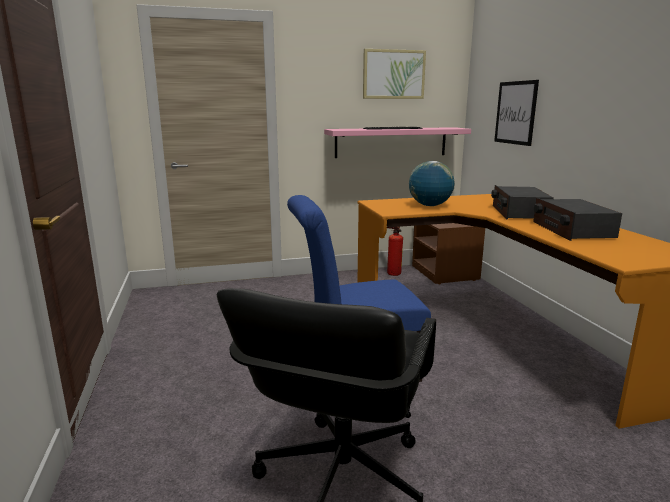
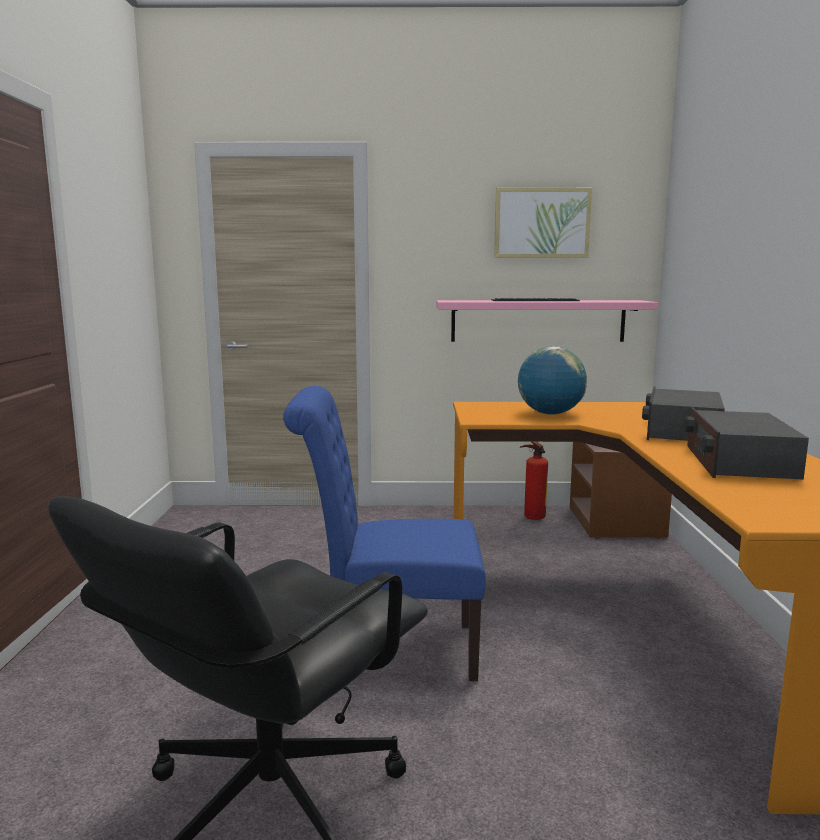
camera: 15 degrees right, 5 degrees down
picture [494,80,539,146] -> none

